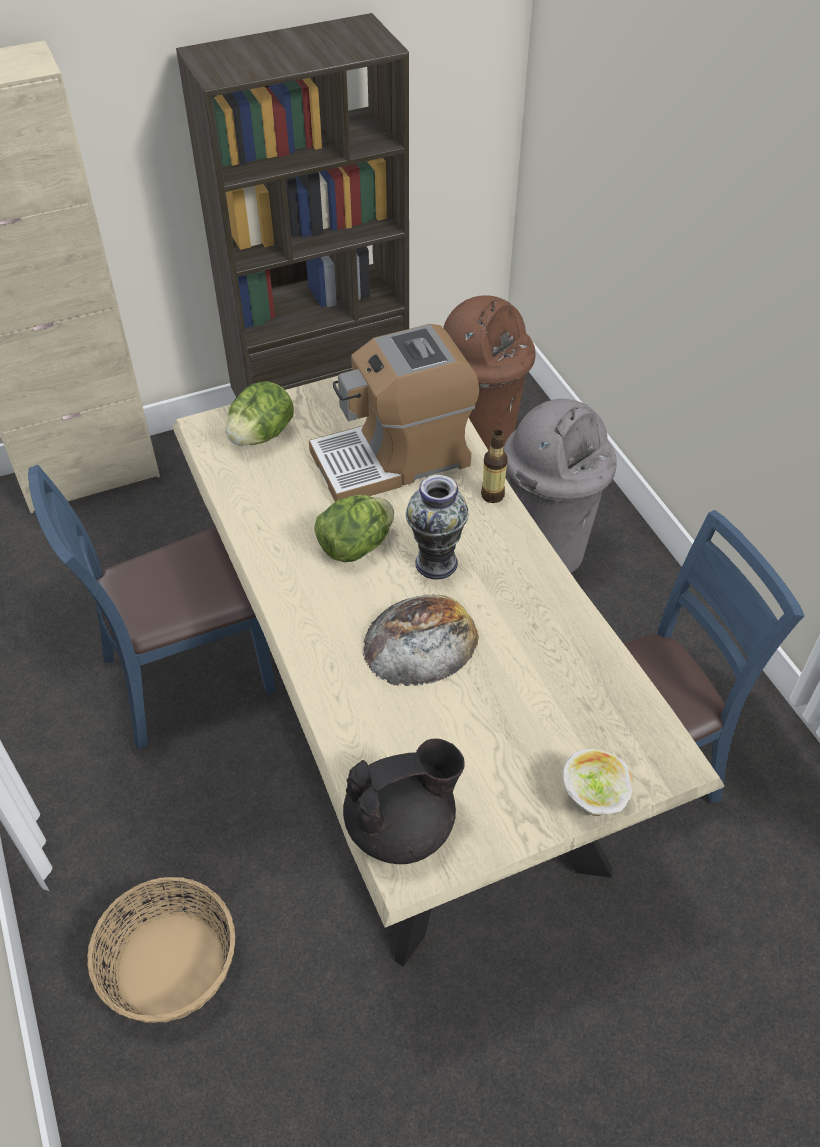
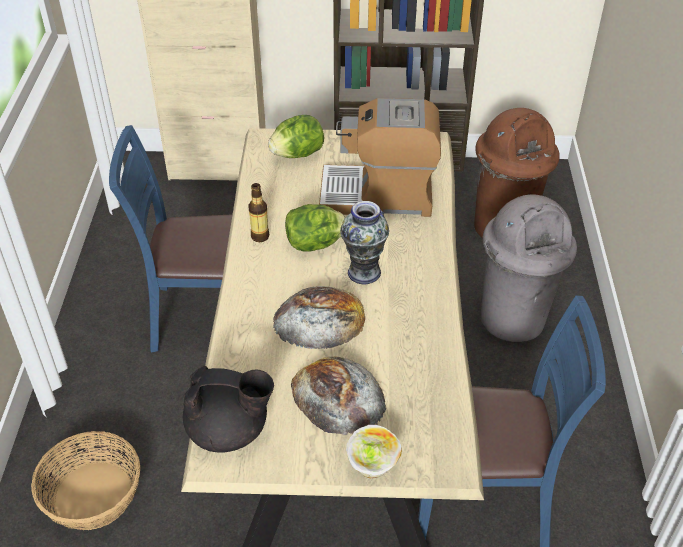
camera: 25 degrees right, 5 degrees down
bottle [481,430,508,503] -> bottle moved to [248,183,269,242]
none -> bread [291,357,386,435]

